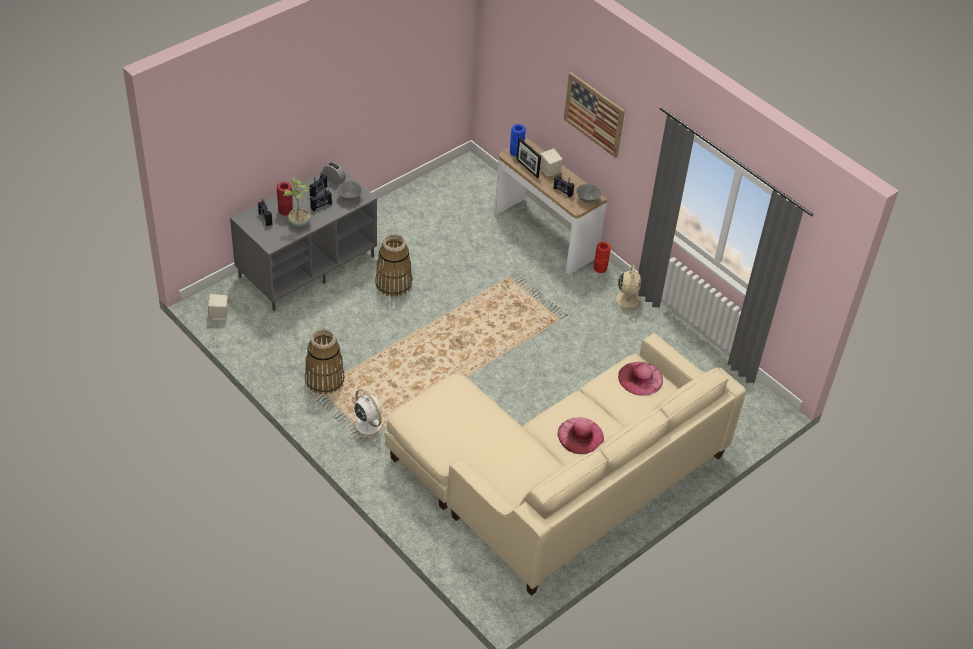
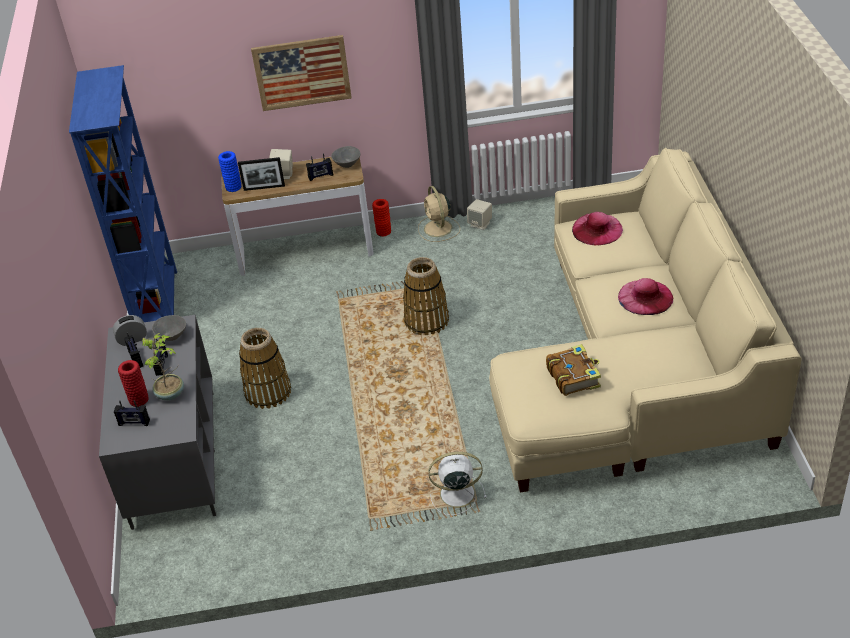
camera: 50 degrees left, 5 degrees down
beige speaker [208,294,228,320] -> beige speaker moved to [467,199,492,230]
basket [305,329,345,394] -> basket moved to [403,257,449,335]
beige fan [610,264,645,313] -> beige fan turned 150 degrees counterclockwise [418,186,460,242]
none -> blue bookcase [69,65,177,322]
none -> book [546,344,601,396]

